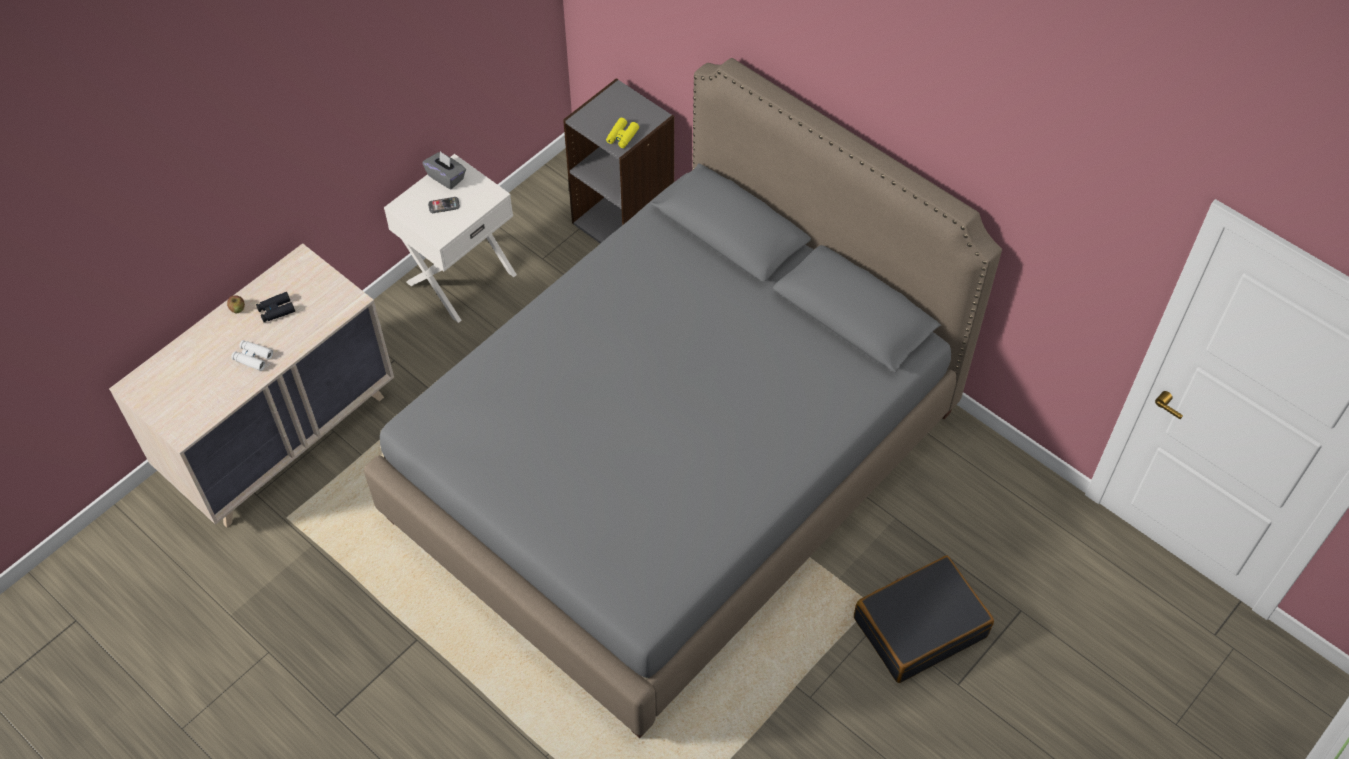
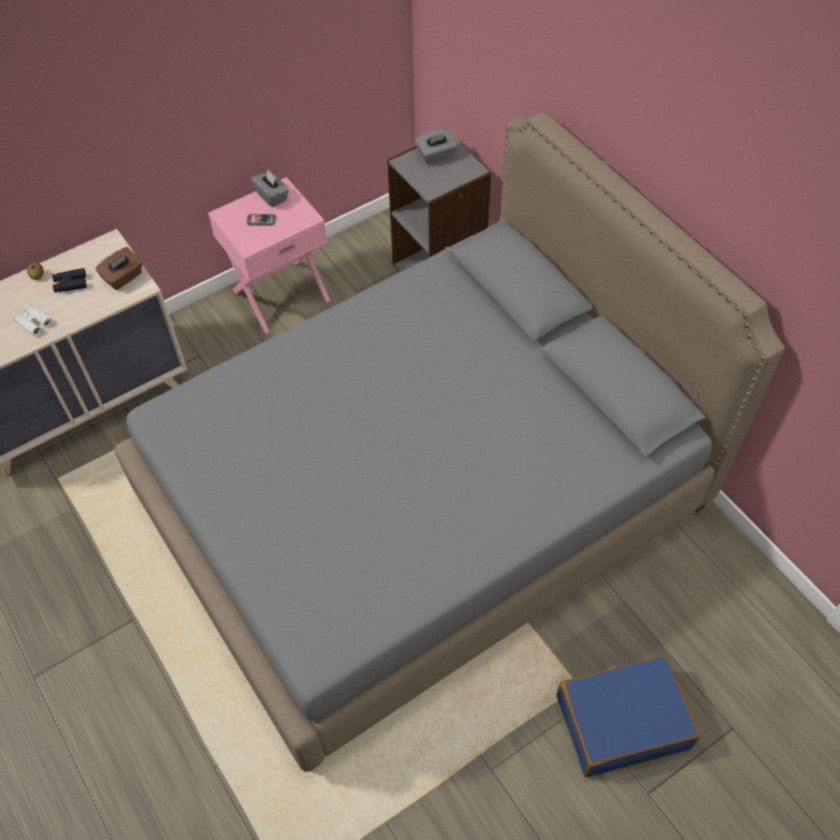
camera: 15 degrees right, 0 degrees up
white nightstand [384,154,517,323] -> pink nightstand [208,177,330,333]
yellow binoculars [606,118,639,148] -> none
black suitcase [854,555,994,683] -> blue suitcase [557,655,700,777]
none -> brown tissue box [95,247,143,290]
none -> grey tissue box [416,129,457,164]

